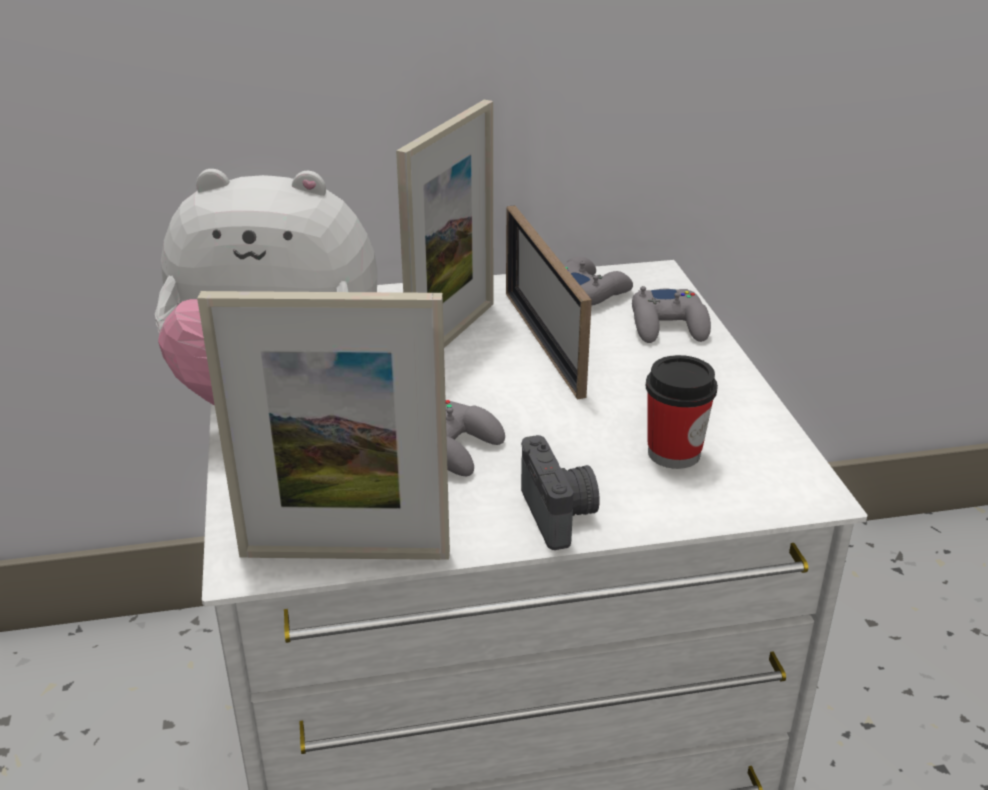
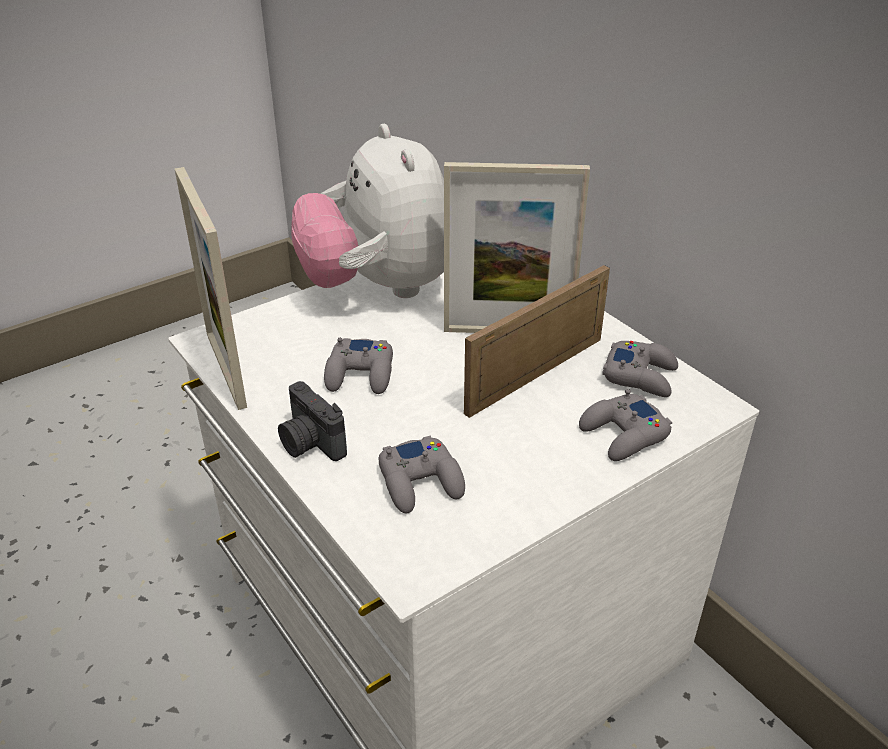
camera: 65 degrees right, 5 degrees up
camera [521,435,599,550] -> camera turned 90 degrees clockwise [278,381,347,461]
cup [646,355,718,469] -> grey game controller [378,436,465,513]

